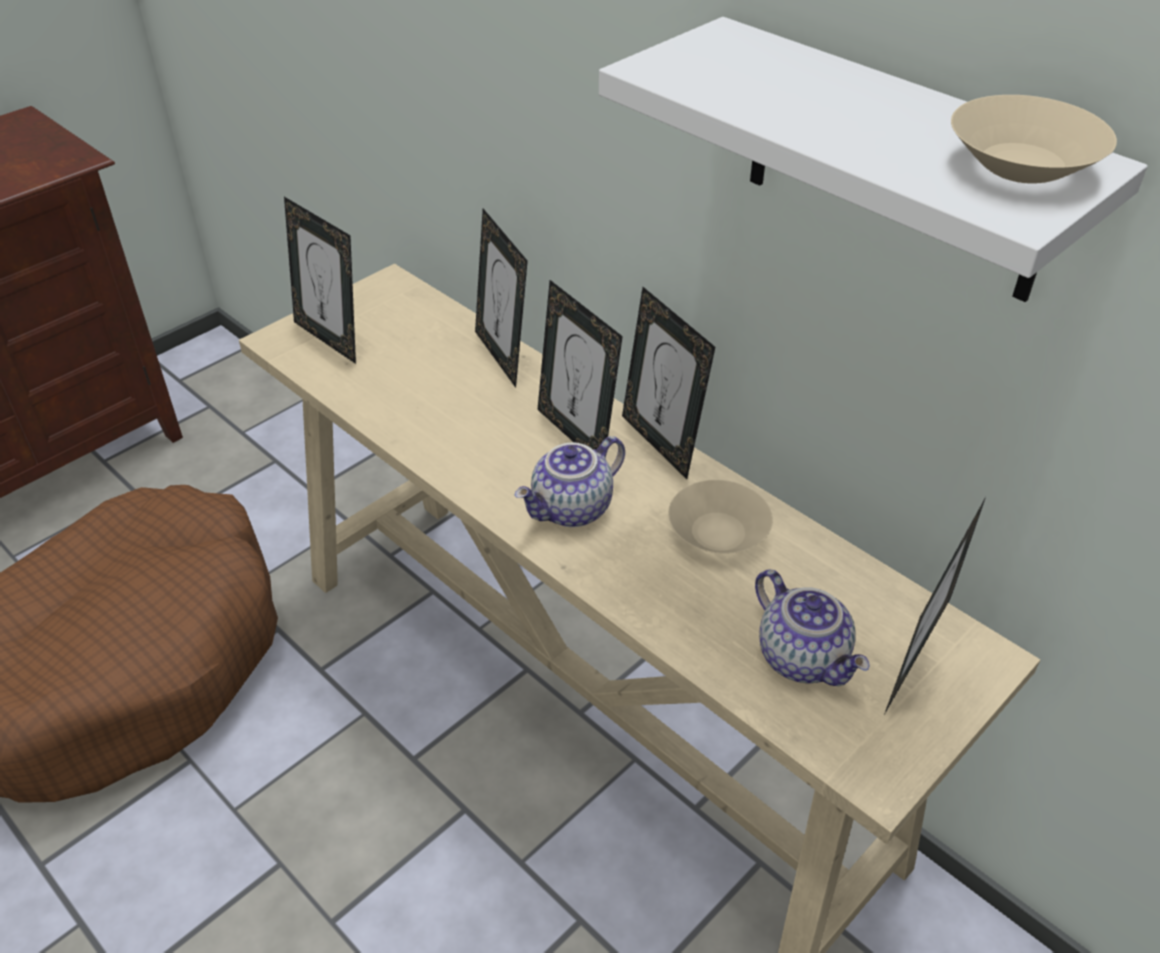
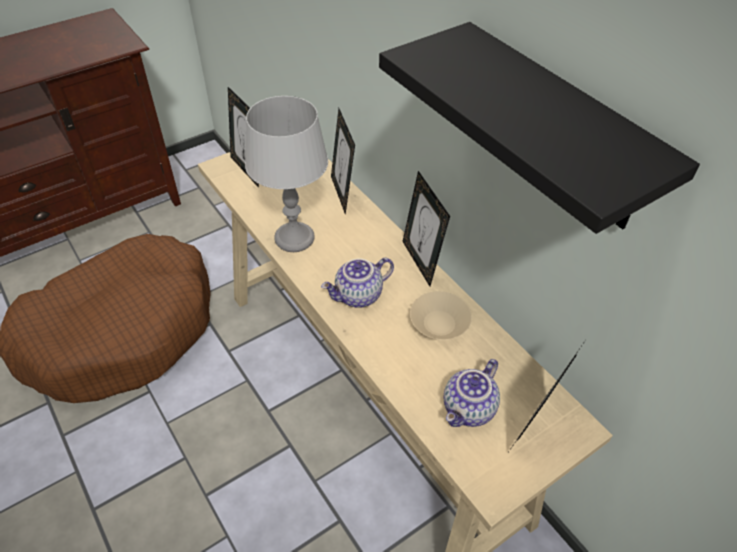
camera: 10 degrees right, 5 degrees up
picture frame [537,280,623,450] -> none
white shelf [599,17,1148,302] -> black shelf [379,22,700,234]
teapot [755,570,869,686] -> teapot turned 60 degrees clockwise [444,359,500,427]
beige bowl [951,95,1117,184] -> none
none -> grey table lamp [245,96,328,252]

